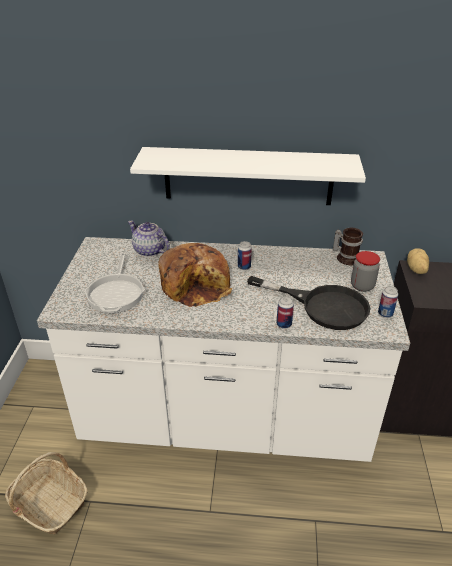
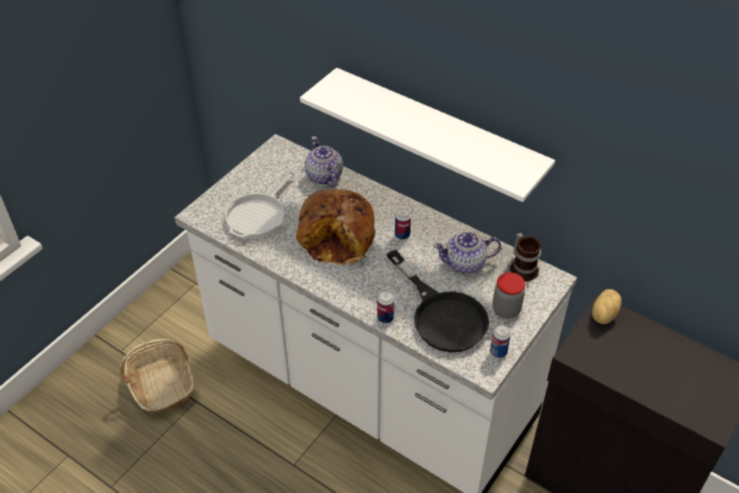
camera: 30 degrees right, 10 degrees up
none -> teapot [433,231,501,274]

